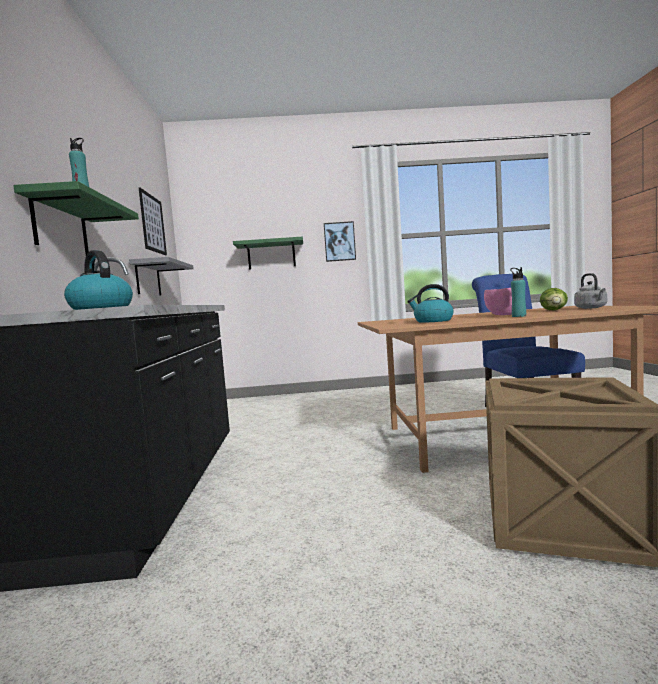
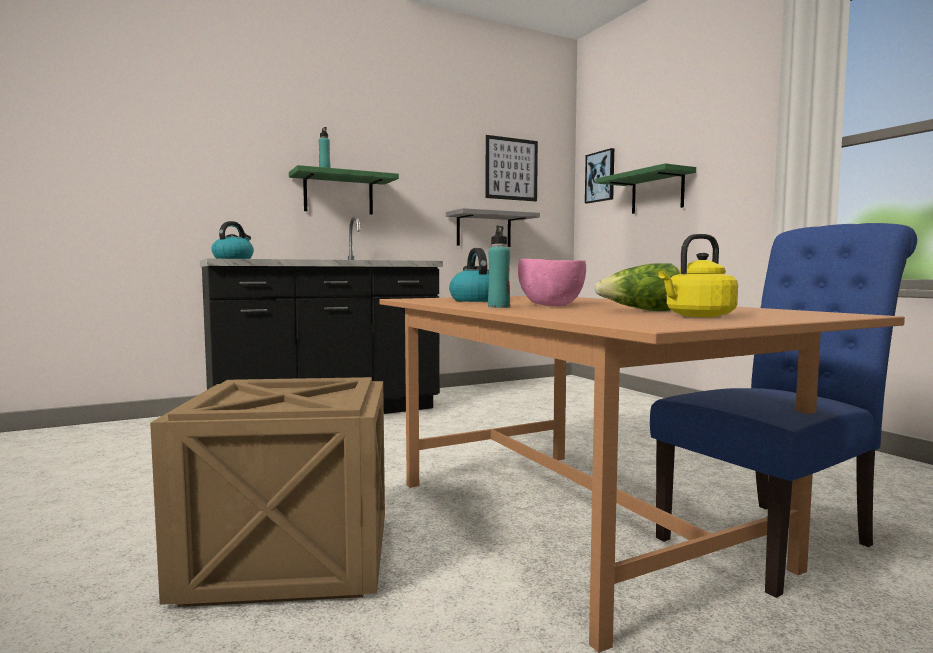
camera: 65 degrees right, 0 degrees up
picture [324,221,356,262] -> picture moved to [585,148,614,204]
grey kettle [574,273,607,309] -> yellow kettle [658,234,738,317]

